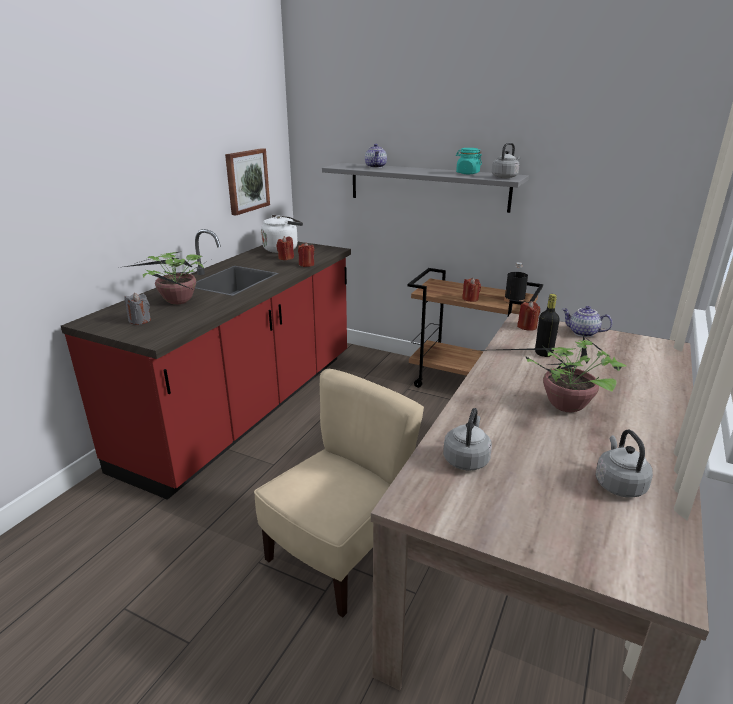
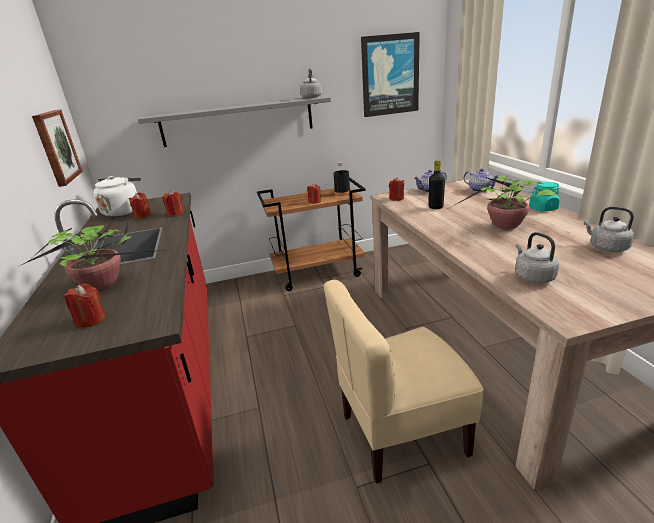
camera: 40 degrees left, 0 degrees up
grey candle [124,293,151,325] -> red candle [64,284,106,328]
beige chair [254,369,424,618] -> beige chair turned 105 degrees counterclockwise [323,280,484,484]
teapot [365,144,387,168] -> teapot moved to [463,169,498,192]
turquoise jar [456,148,482,174] -> turquoise jar moved to [529,182,560,212]
none -> picture [361,32,420,117]

